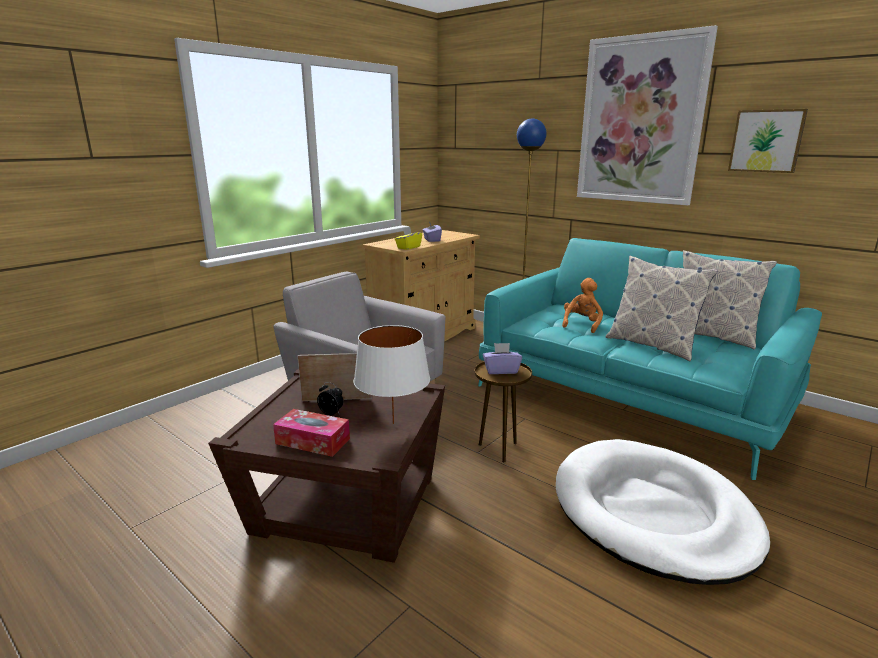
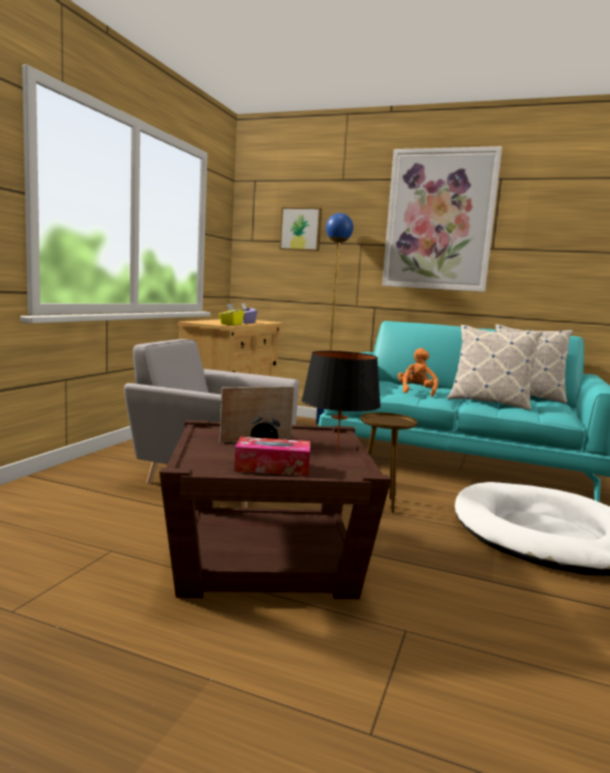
camera: 20 degrees left, 10 degrees down
white table lamp [353,325,430,424] -> black table lamp [302,351,381,453]
purple tissue box [483,343,522,374] -> none
picture [728,109,808,173] -> picture moved to [280,207,322,251]

